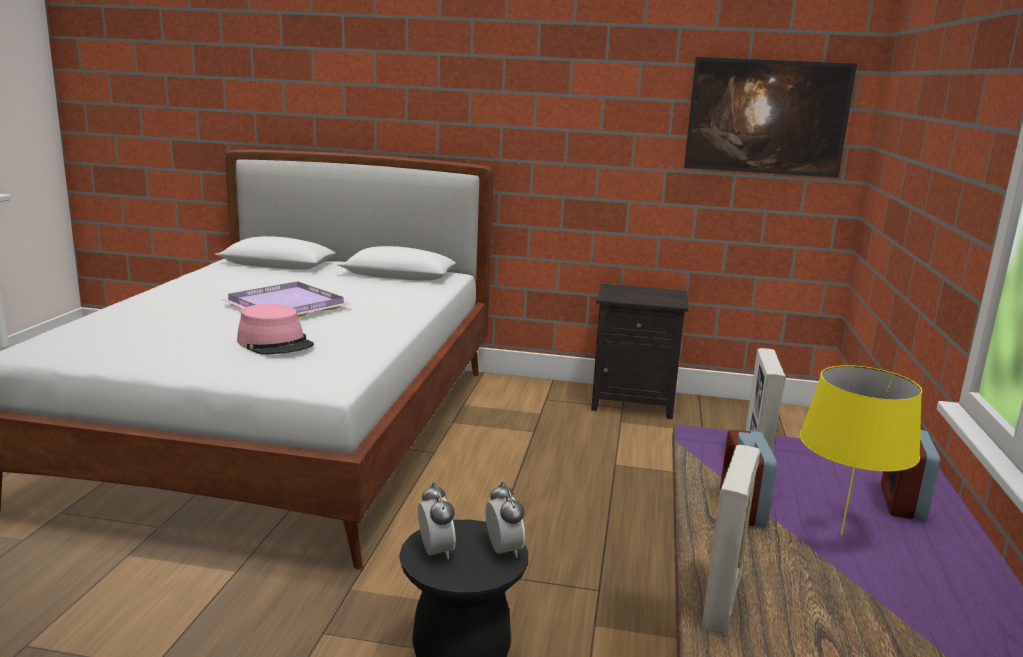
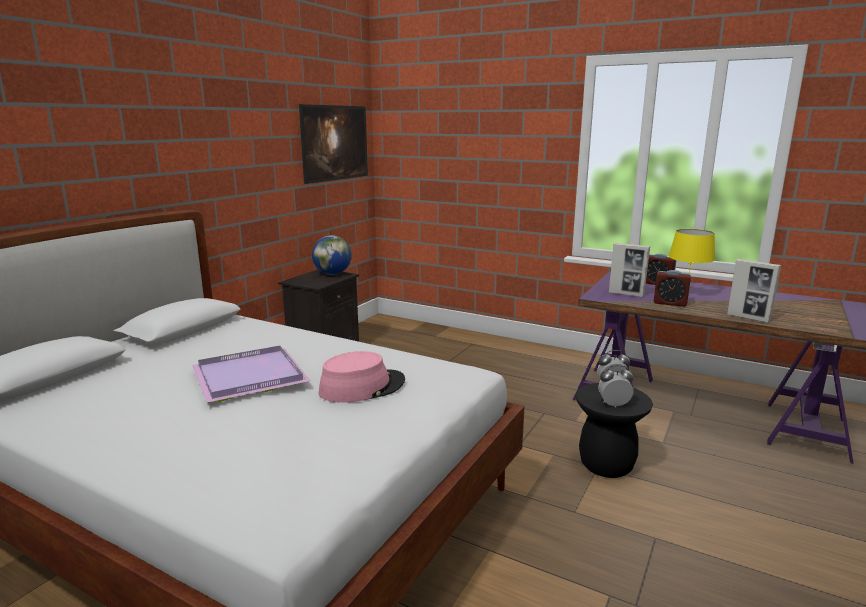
camera: 70 degrees left, 0 degrees up
none -> globe [312,235,352,275]

